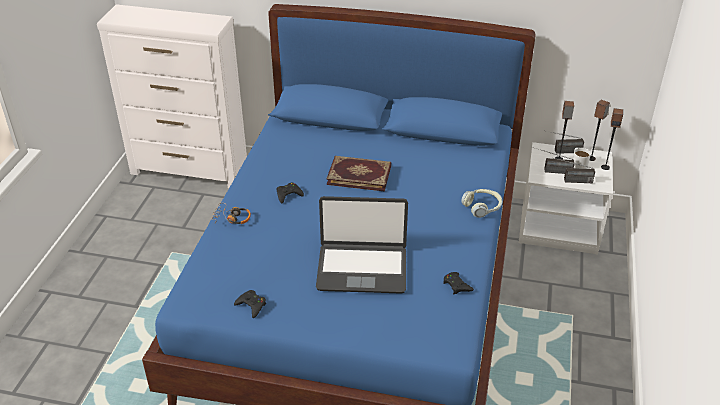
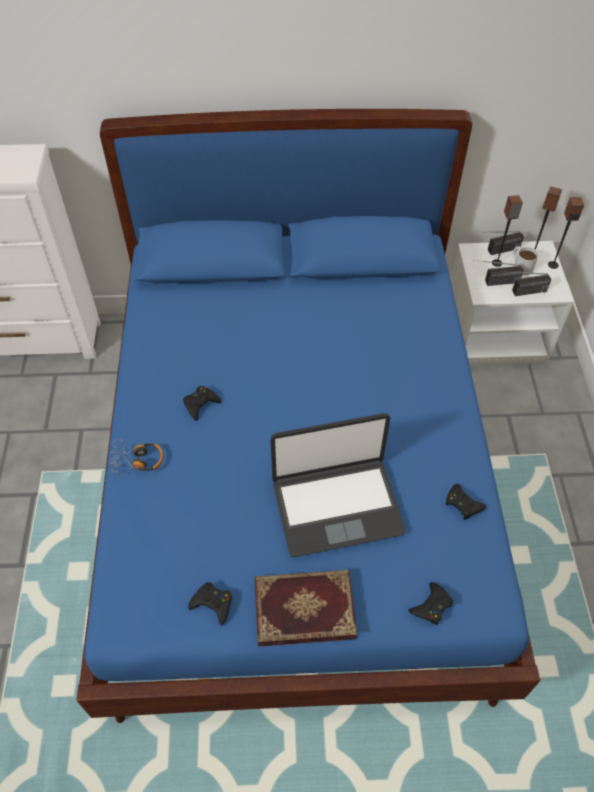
camera: 15 degrees left, 15 degrees up
book [326,156,391,192] -> book moved to [255,570,357,647]
headphones [461,189,502,218] -> none
none -> black game controller [408,582,453,625]

